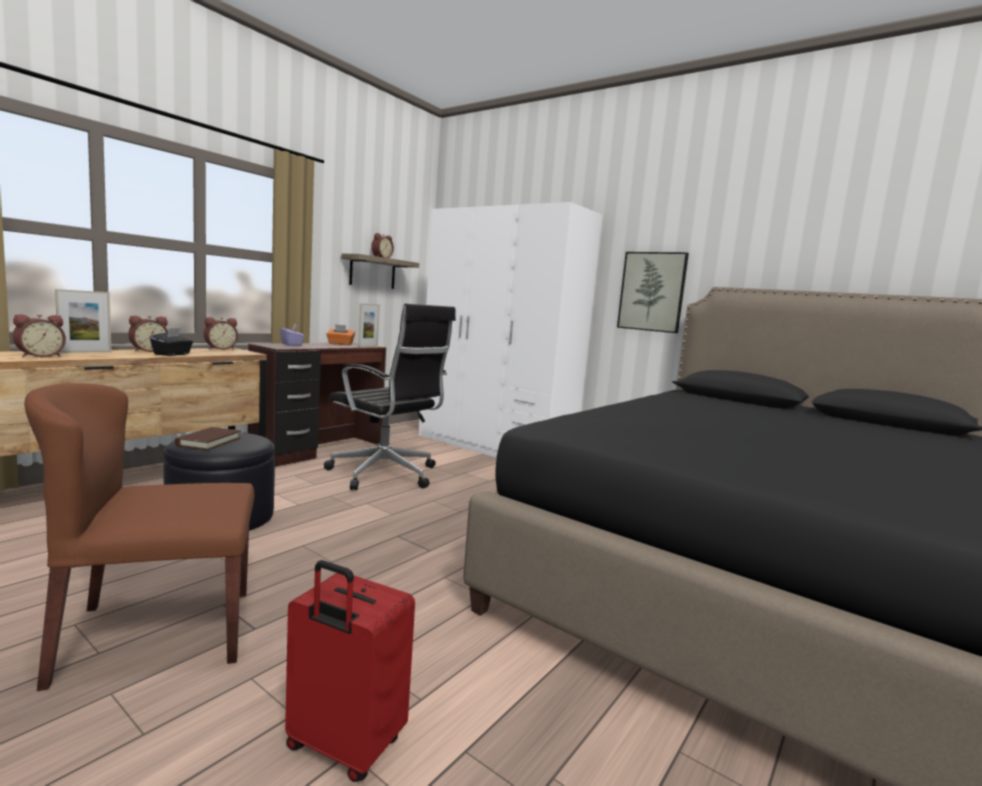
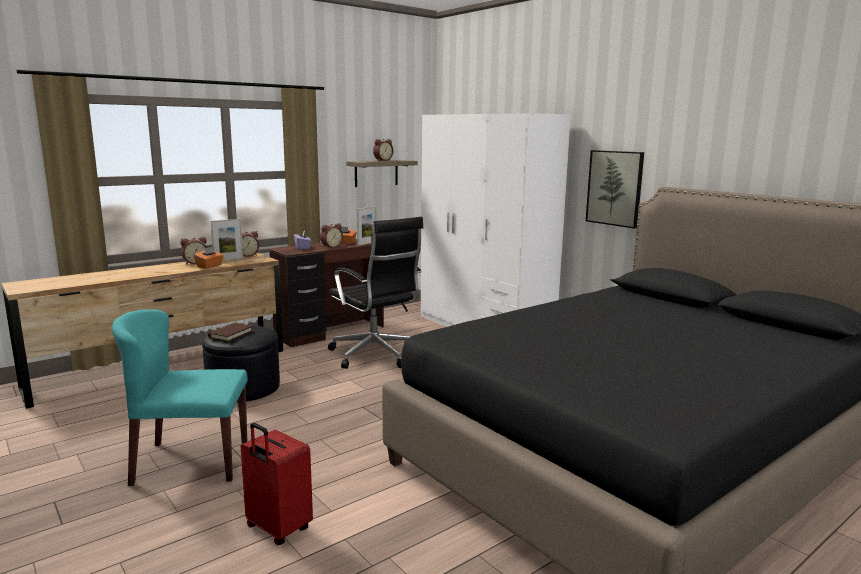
camera: 15 degrees right, 5 degrees up
alarm clock [13,314,66,357] -> alarm clock moved to [320,223,343,248]
brown chair [24,383,254,691] -> turquoise chair [112,309,248,486]
picture frame [55,289,111,353] -> picture frame moved to [211,219,243,261]
black tissue box [150,328,193,356] -> orange tissue box [194,246,224,269]

